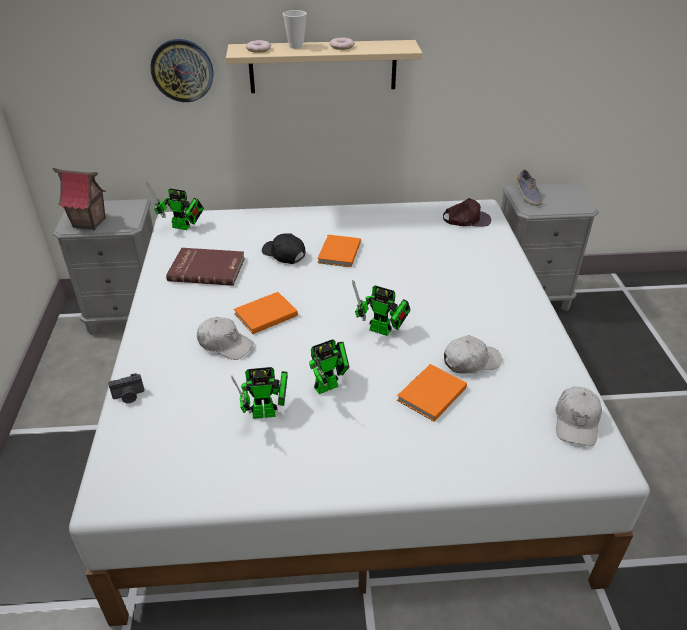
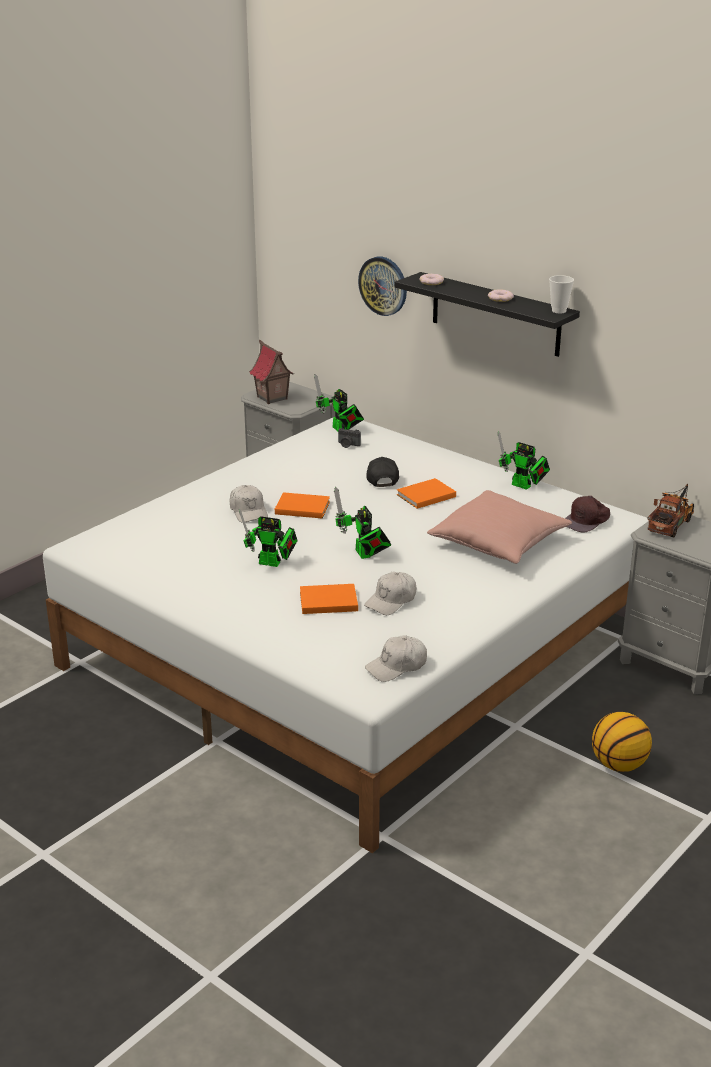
camera: 45 degrees right, 10 degrees down
camera [108,373,145,403] -> camera moved to [338,428,361,448]
red book [166,248,245,286] -> none
beige shelf [226,40,423,93] -> black shelf [395,272,580,357]
toy robot [231,367,288,419] -> toy robot moved to [498,431,550,490]
cup [283,10,307,49] -> cup moved to [549,275,574,313]
brown cap [443,198,491,227] -> brown cap turned 90 degrees clockwise [565,496,610,532]
white cap [444,335,502,374] -> white cap turned 105 degrees clockwise [364,572,416,615]
shoe [516,169,543,206] -> toy truck [647,484,694,538]
none -> pink pillow [427,490,572,564]
none -> basketball [592,712,652,772]

